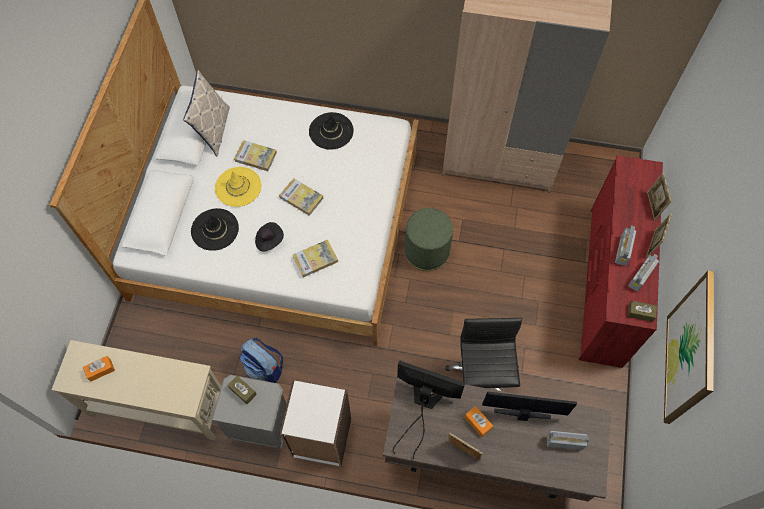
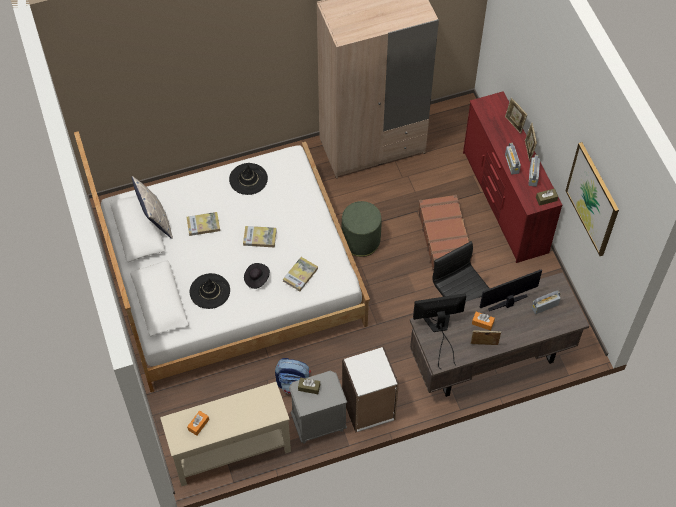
camera: 30 degrees left, 5 degrees down
yellow hat [215,167,261,207] -> none
none -> brown suitcase [418,195,473,270]

